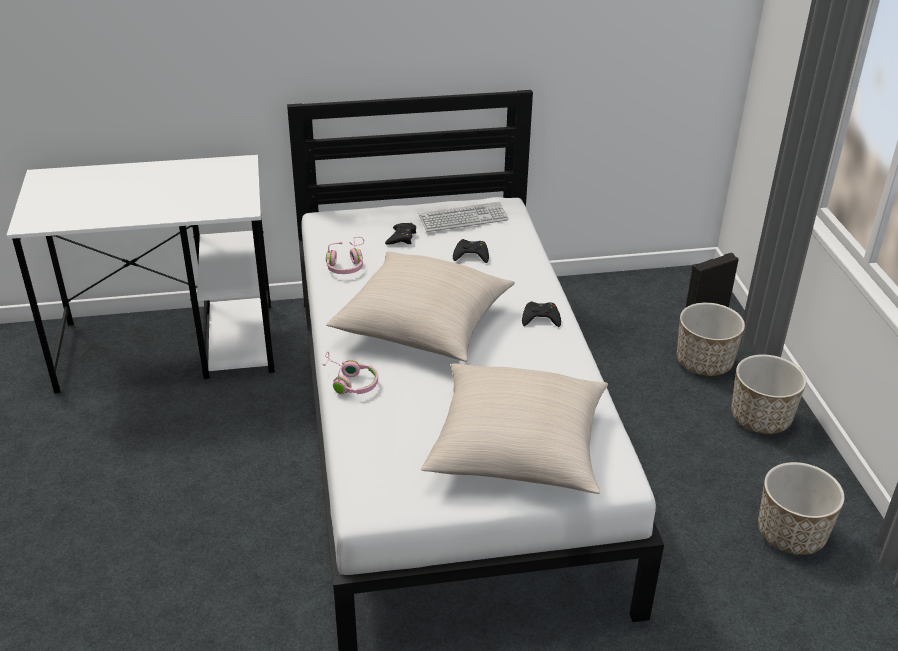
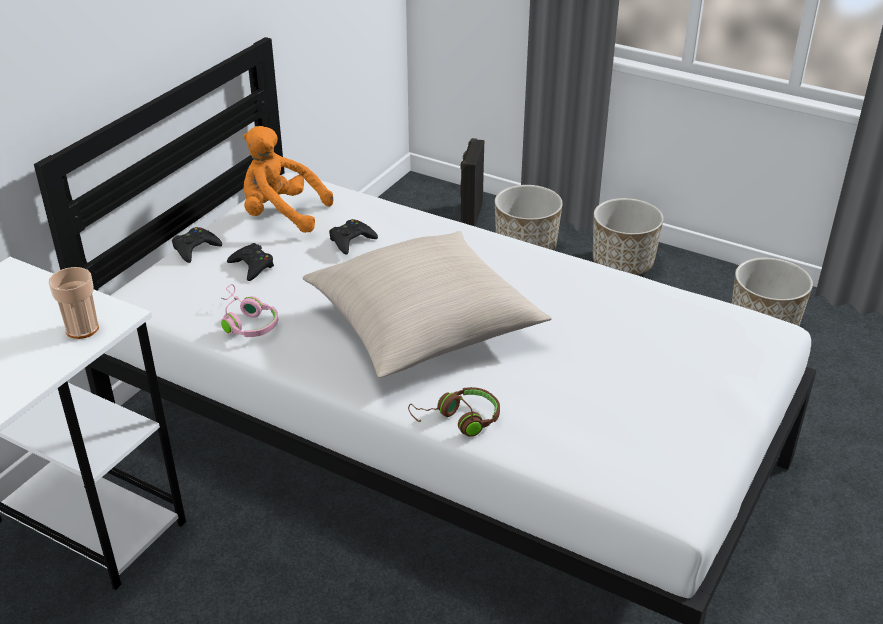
camera: 50 degrees left, 0 degrees up
pink headphones [322,352,378,394] -> brown headphones [408,387,500,437]
keyboard [418,202,509,232] -> orange plush toy [243,126,333,233]
beige pillow [421,363,608,494] -> none
black game controller [522,301,561,327] -> black game controller moved to [172,227,222,263]
none -> cup [49,267,99,339]

